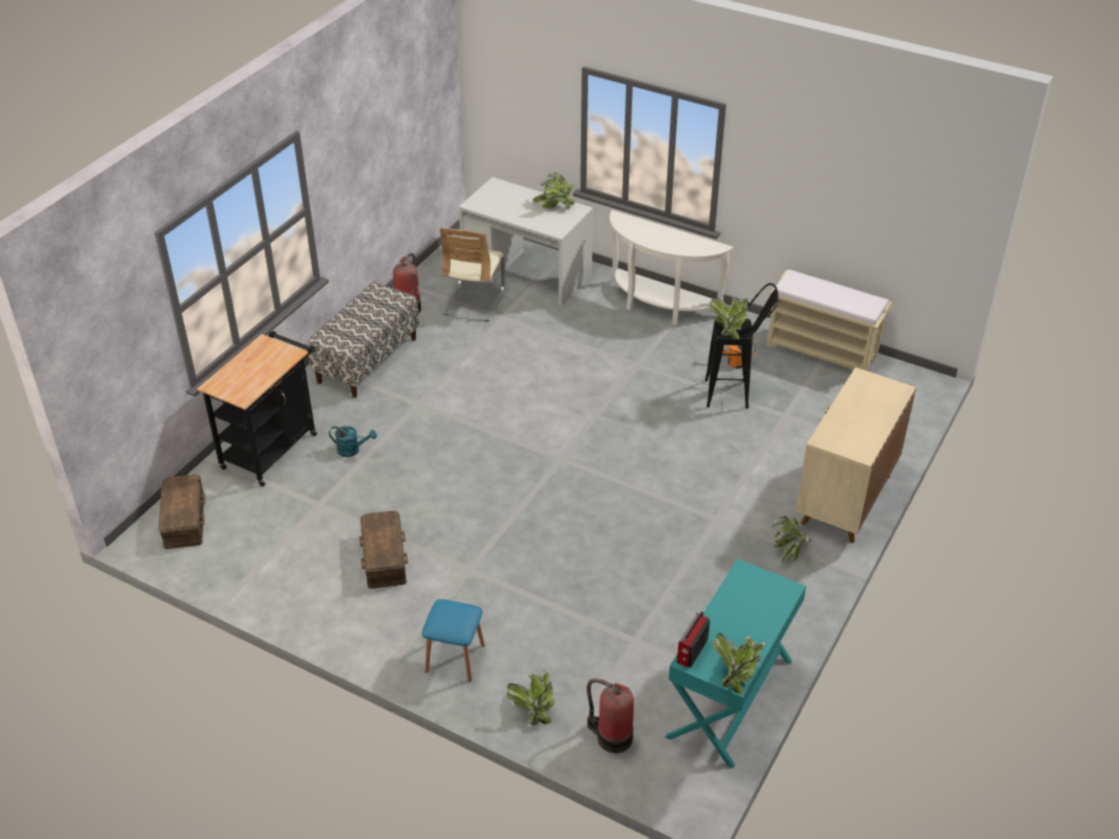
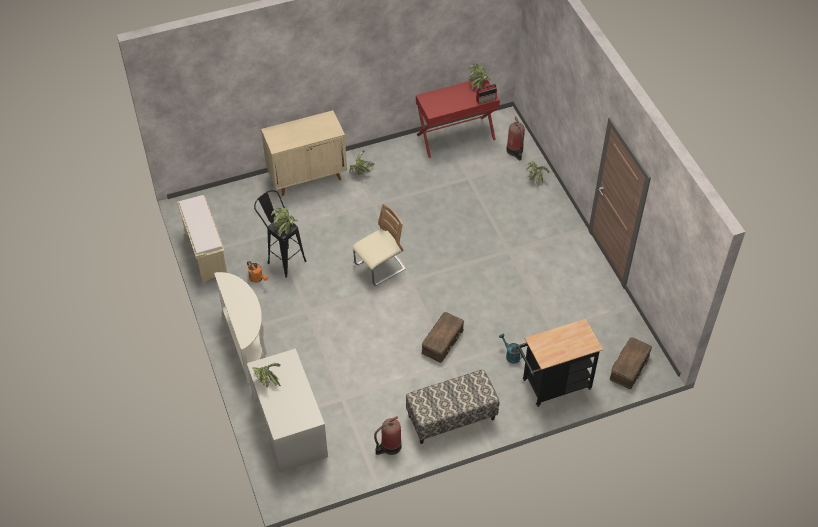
camera: 140 degrees left, 10 degrees up
brown storage box [359,511,408,589] -> brown storage box moved to [422,312,464,363]
blue stool [422,599,485,682] -> none
beige chair [440,227,505,322] -> beige chair moved to [352,204,405,286]
turquoise console table [665,559,806,768] -> red console table [416,79,500,158]

